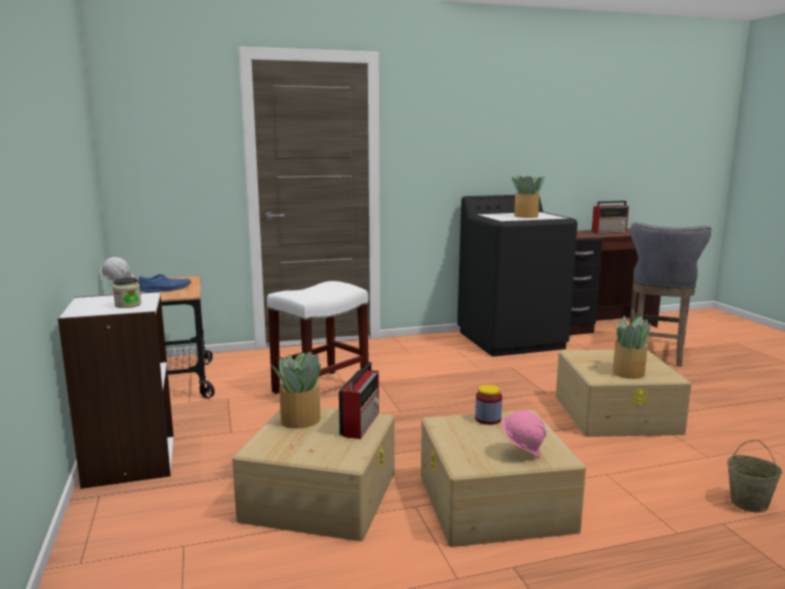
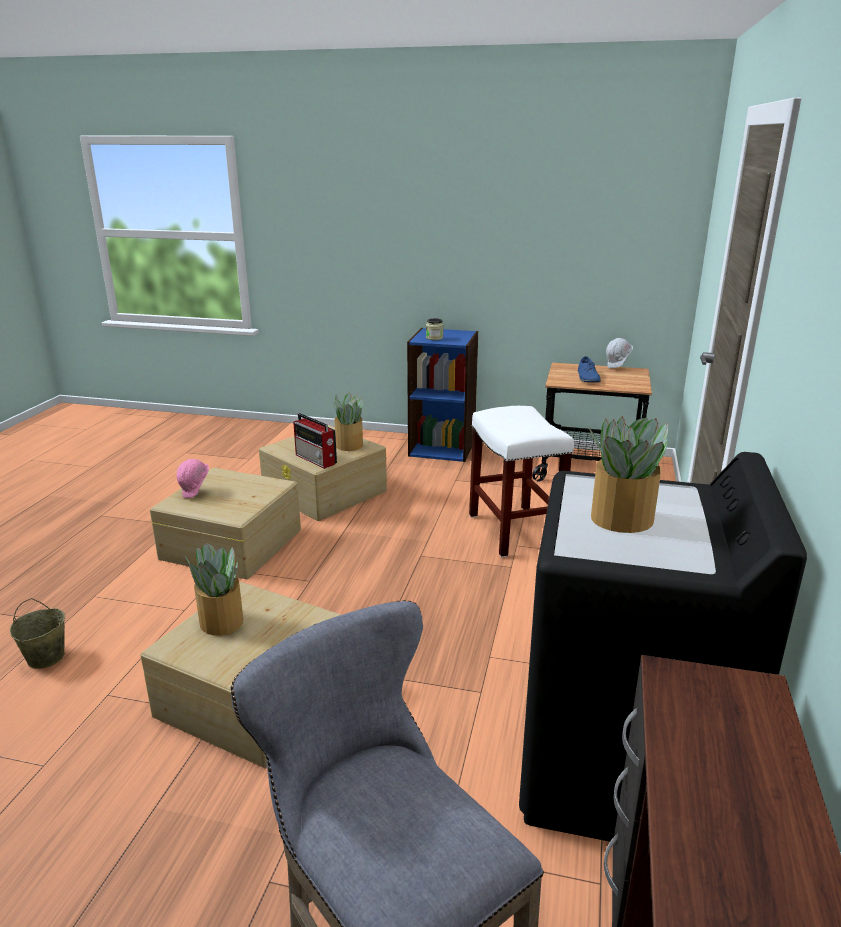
camera: 120 degrees right, 10 degrees up
white bookcase [58,291,174,489] -> blue bookcase [407,328,478,462]
jar [475,385,502,425] -> none
radio [592,201,629,233] -> none

